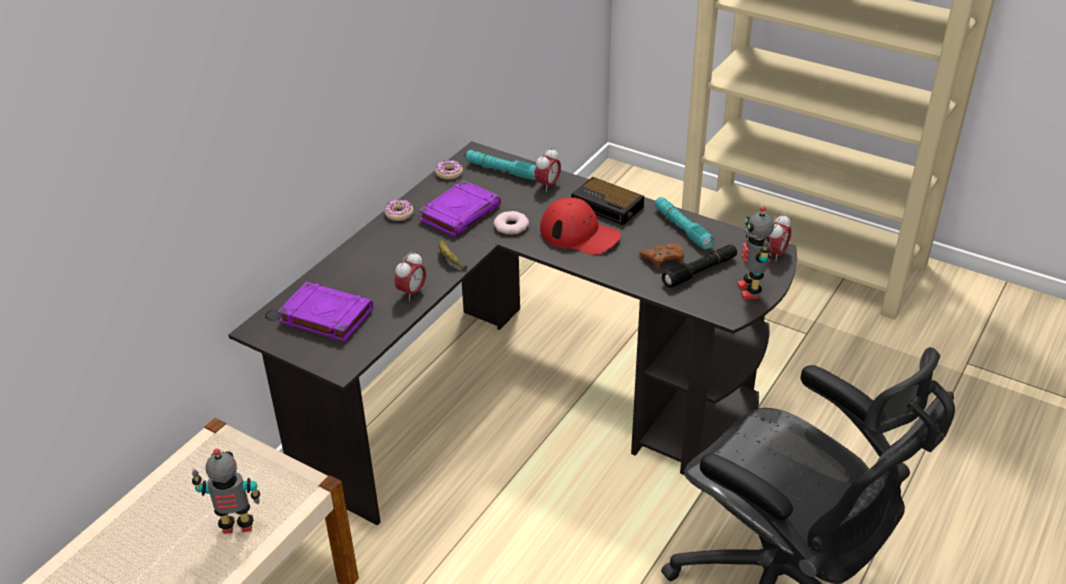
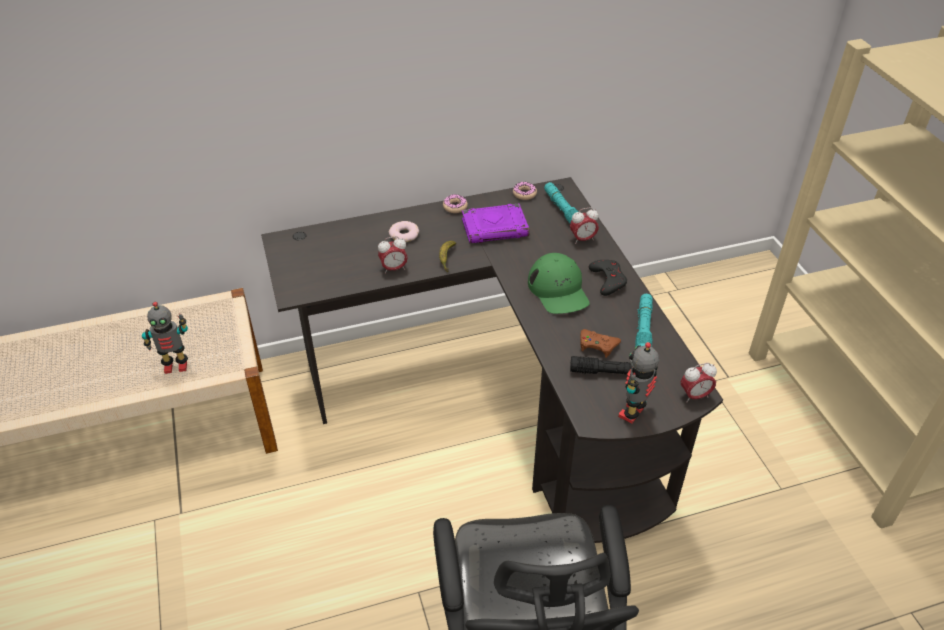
camera: 40 degrees right, 5 degrees up
toy robot [192,448,260,534] -> toy robot turned 135 degrees clockwise [142,302,188,374]
purple book [277,282,373,342] -> none
donut [494,211,529,234] -> donut moved to [389,221,419,242]
red cap [540,197,621,255] -> green cap [528,253,590,314]
alarm clock [571,177,644,225] -> black game controller [589,260,627,296]

